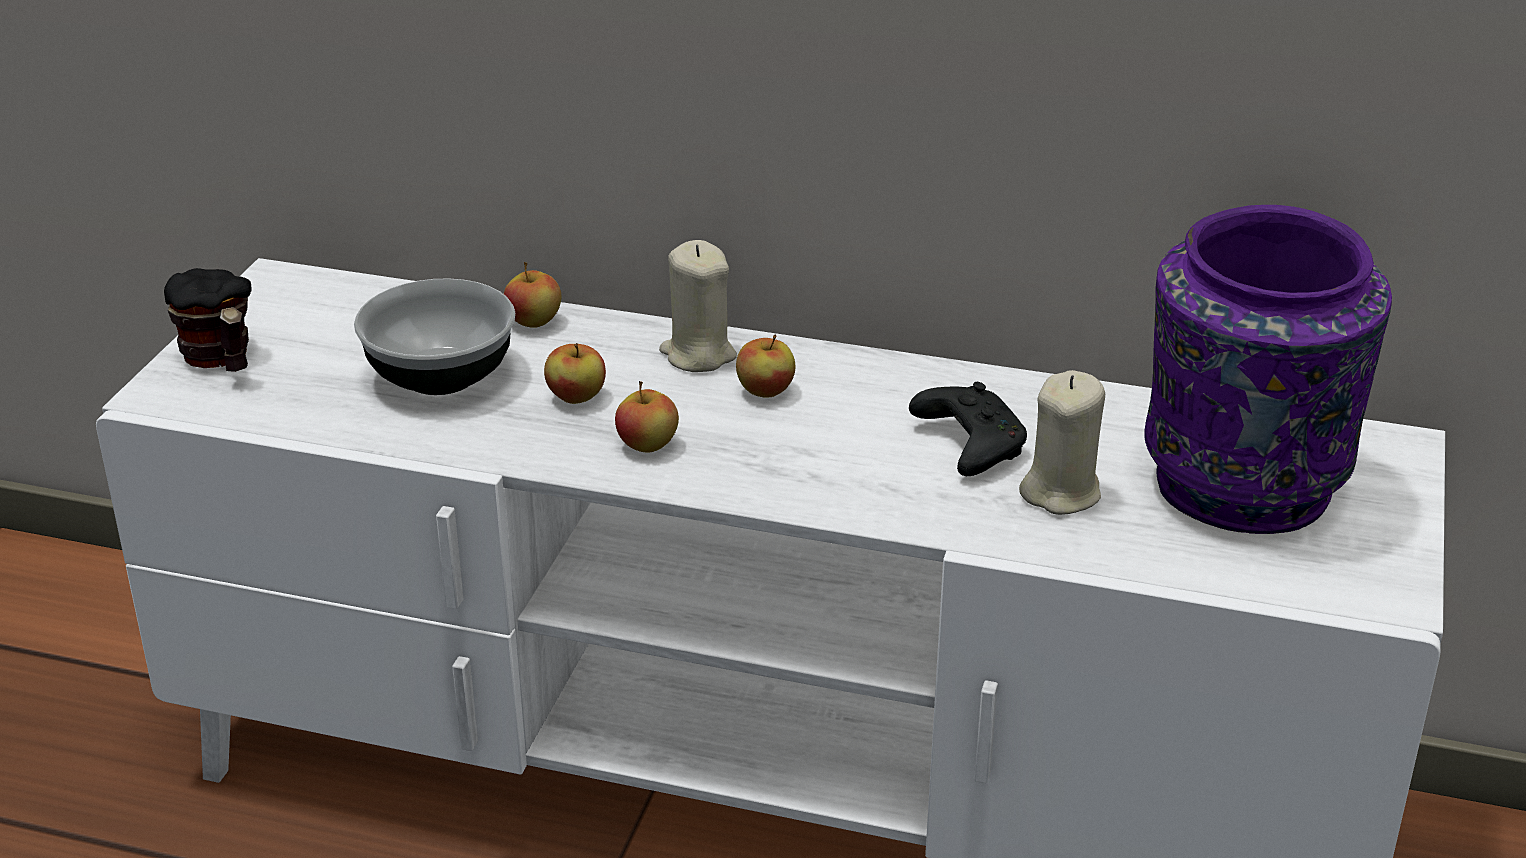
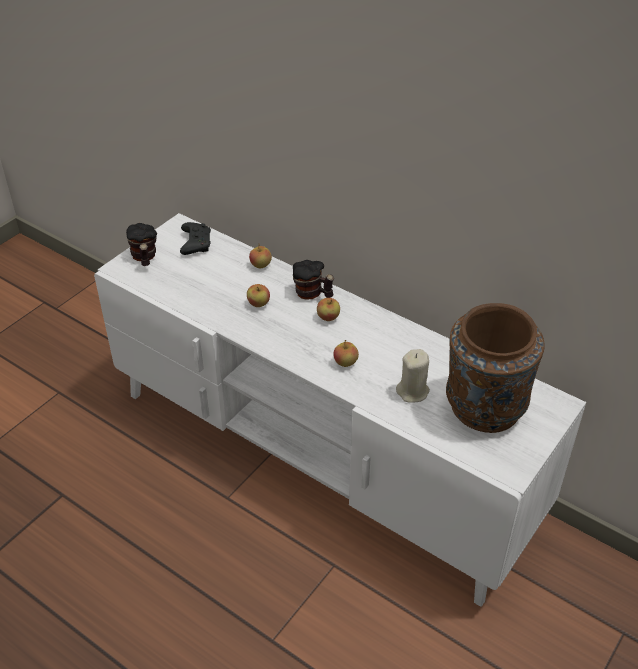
camera: 20 degrees right, 10 degrees up
bowl [354,278,515,395] -> none
apple [615,381,679,453] -> apple moved to [333,340,359,367]
beige candle [659,240,737,372] -> mug [293,260,334,300]
black game controller [909,382,1027,476] -> black game controller moved to [180,222,211,255]
purple vase [1144,205,1392,534] -> brown vase [446,303,545,433]

